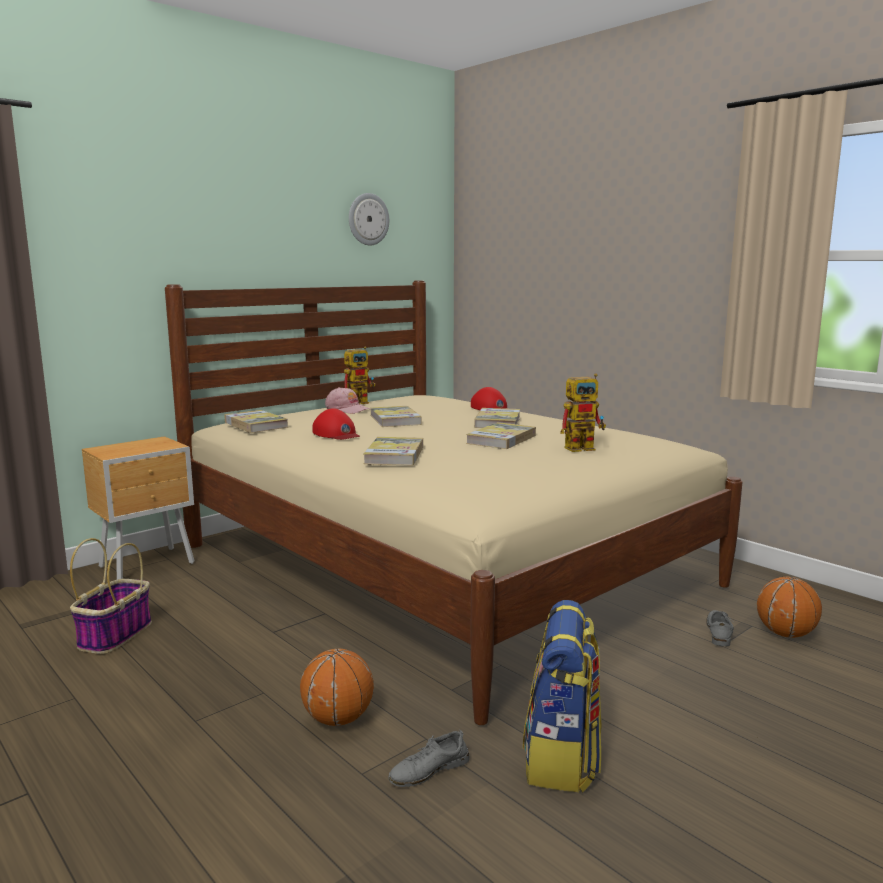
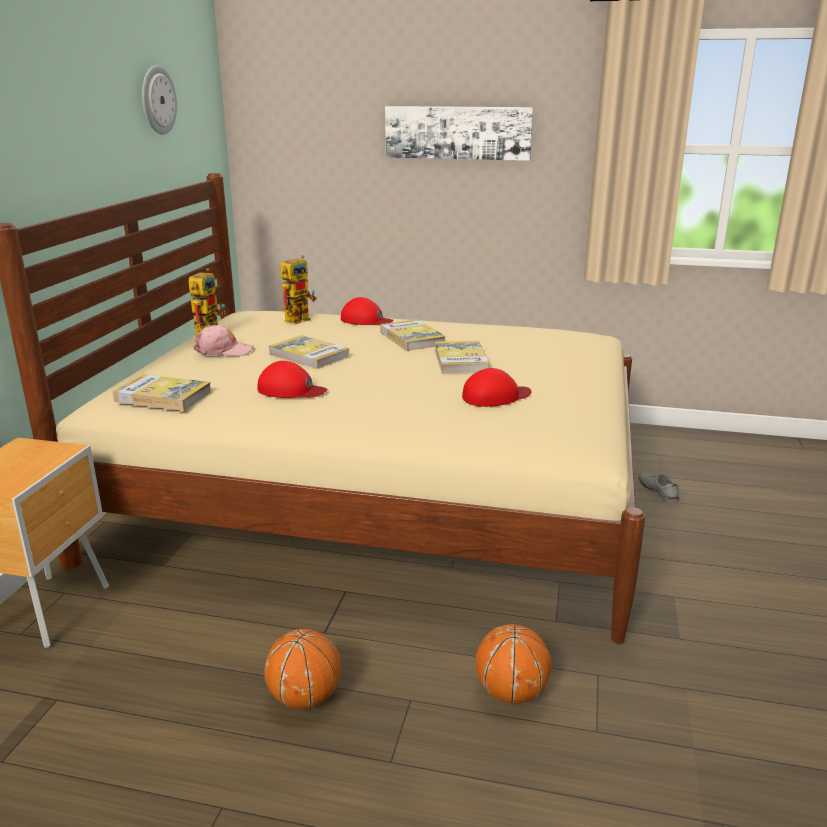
camera: 35 degrees left, 10 degrees up
basket [70,538,152,654] -> none
book [363,437,423,466] -> none
grey shoe [388,730,470,787] -> none
backpack [523,600,602,792] -> none
toy robot [560,373,606,452] -> toy robot moved to [281,255,317,324]
basketball [757,577,822,638] -> basketball moved to [264,629,341,709]
none -> picture [385,106,533,161]
none -> red cap [462,368,531,407]

